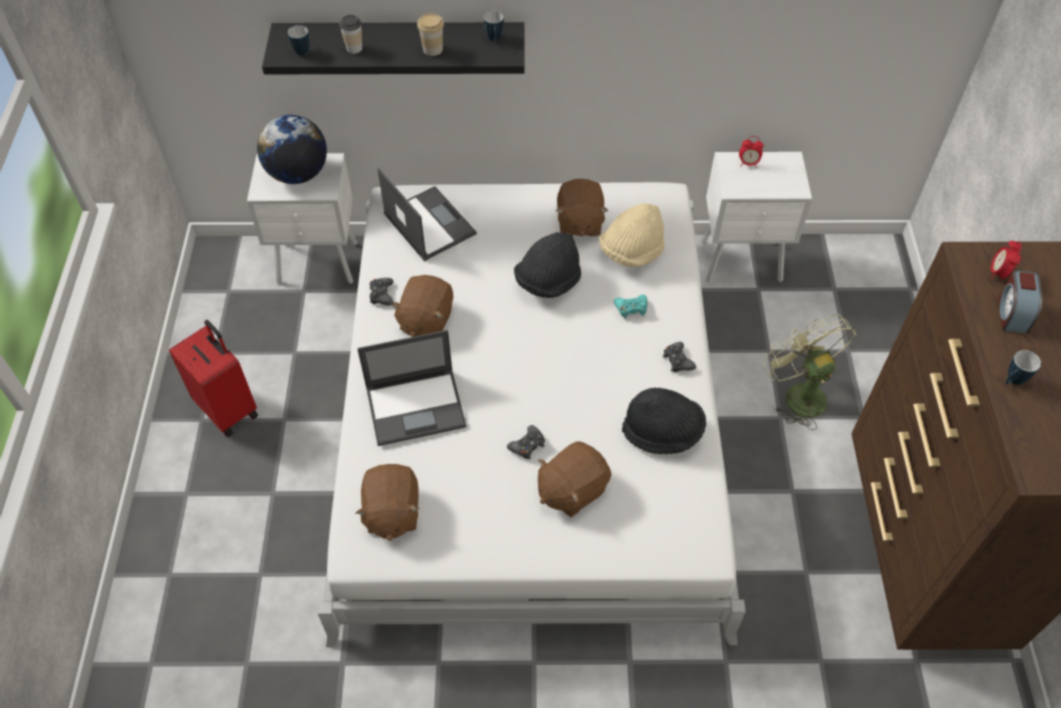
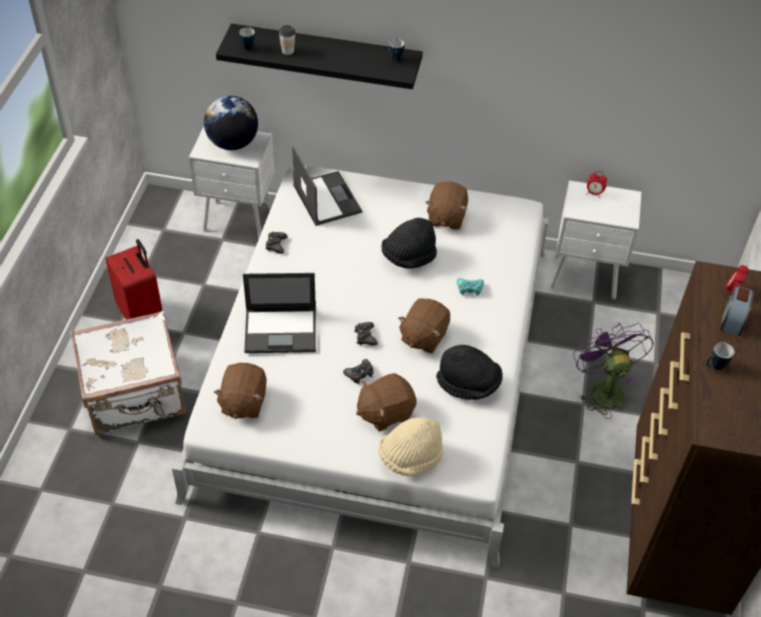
camera: 10 degrees right, 5 degrees down
brown plush toy [391,275,453,337] -> brown plush toy moved to [398,298,450,353]
cup [417,14,444,56] -> none
beige hat [599,203,665,267] -> beige hat moved to [378,417,444,476]
black game controller [663,342,696,372] -> black game controller moved to [354,322,378,346]
green fan [762,314,856,430] -> purple fan [573,322,654,419]
none -> white suitcase [70,311,186,435]

